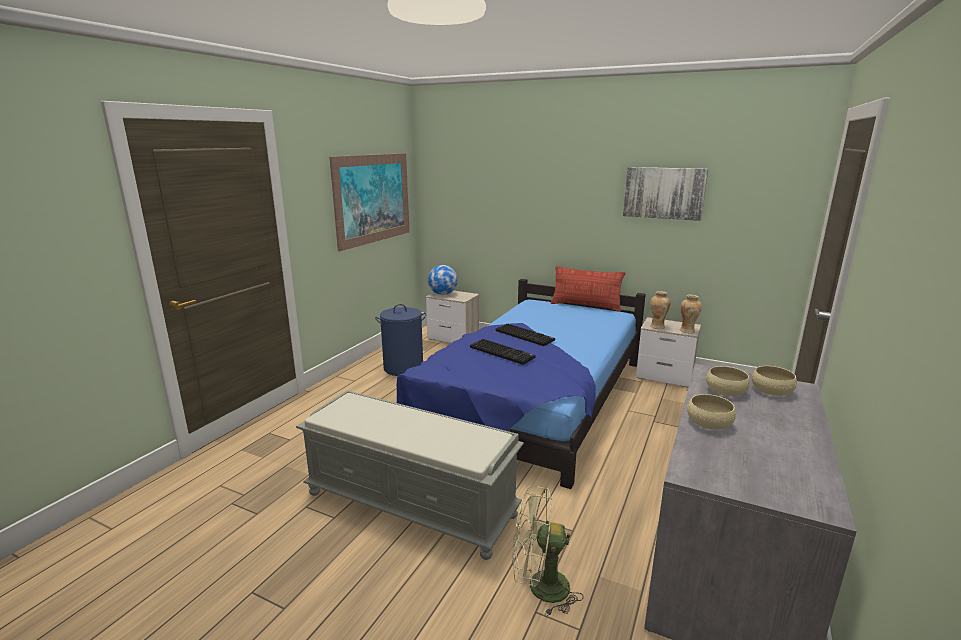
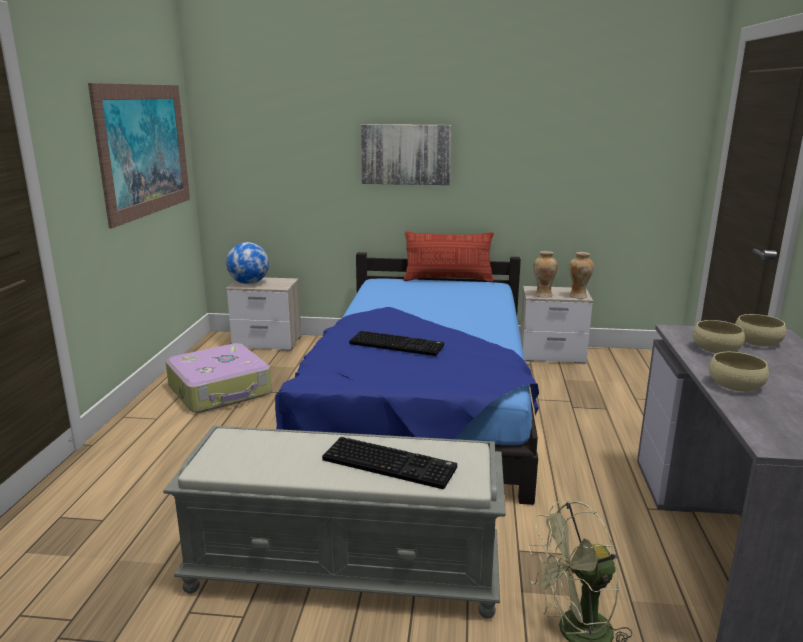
camera: 20 degrees left, 0 degrees up
blue laundry basket [375,304,427,376] -> suitcase [166,343,272,413]
keyboard [496,323,555,346] -> keyboard moved to [322,437,457,489]
picture [623,167,708,221] -> picture moved to [361,124,452,185]

